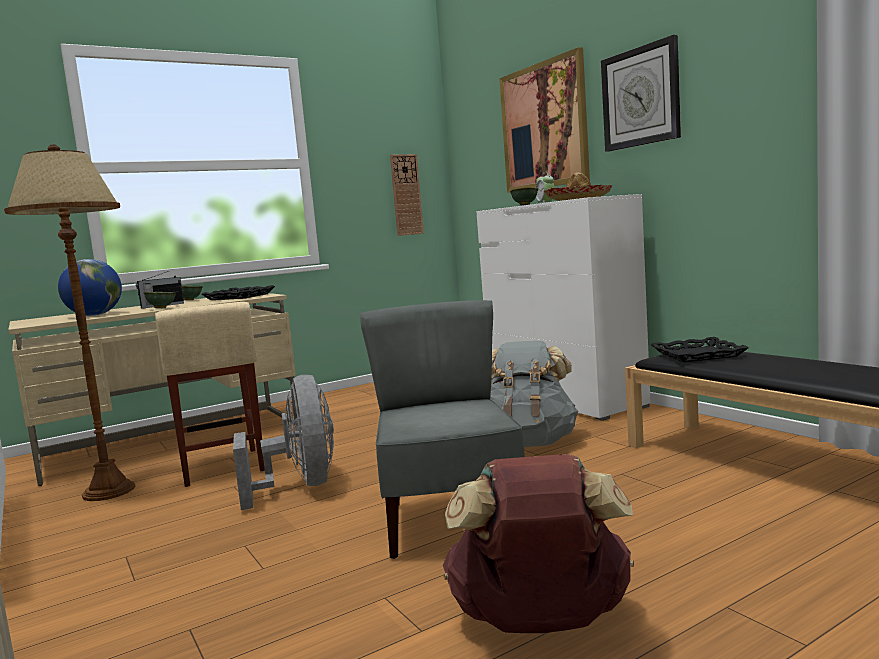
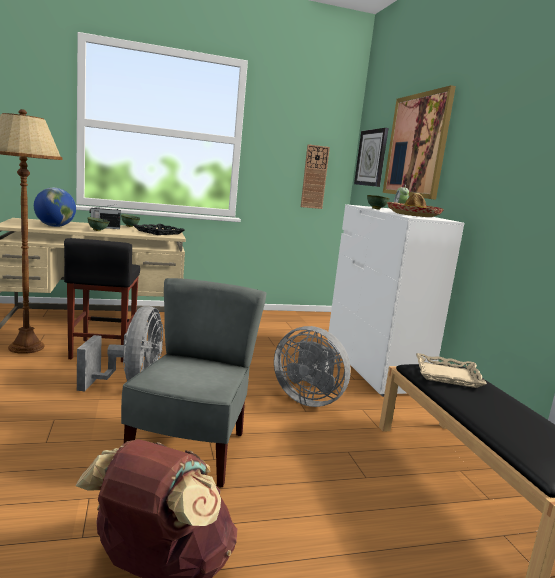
camera: 15 degrees right, 5 degrees up
beige stool [155,302,265,487] -> black stool [64,238,140,362]
grey backpack [490,341,578,447] -> grey fan [274,326,351,407]
wall clock [601,35,681,152] -> wall clock moved to [354,128,388,187]
black tray [650,337,749,362] -> beige tray [416,353,487,388]

